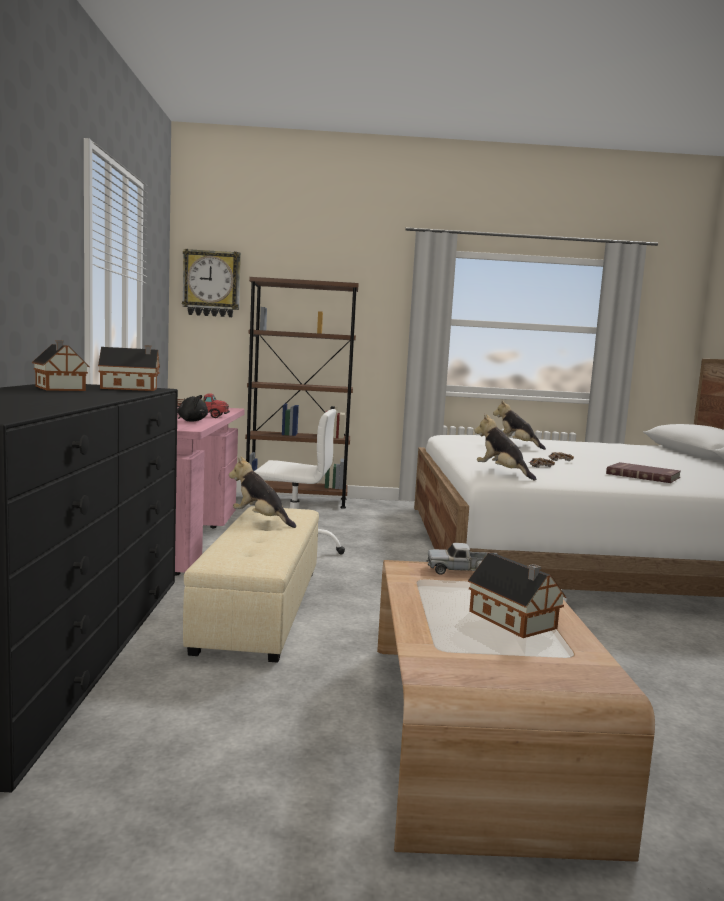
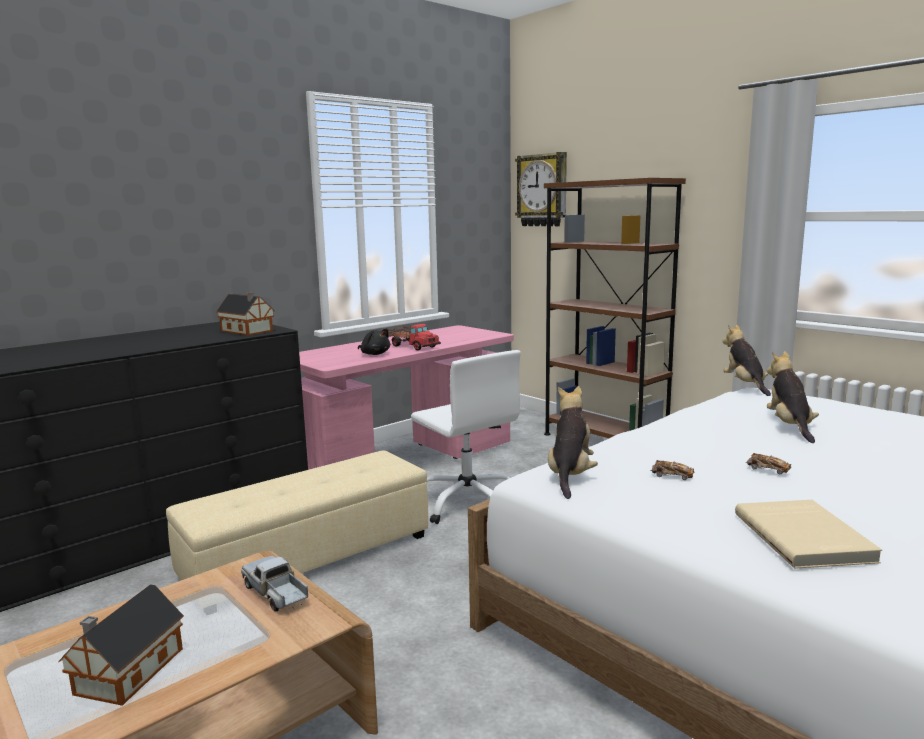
camera: 50 degrees right, 5 degrees up
toy house [32,340,90,391] -> none
plush toy [229,457,296,528] -> plush toy moved to [722,325,771,396]
red book [606,462,681,483] -> beige book [735,500,882,569]

